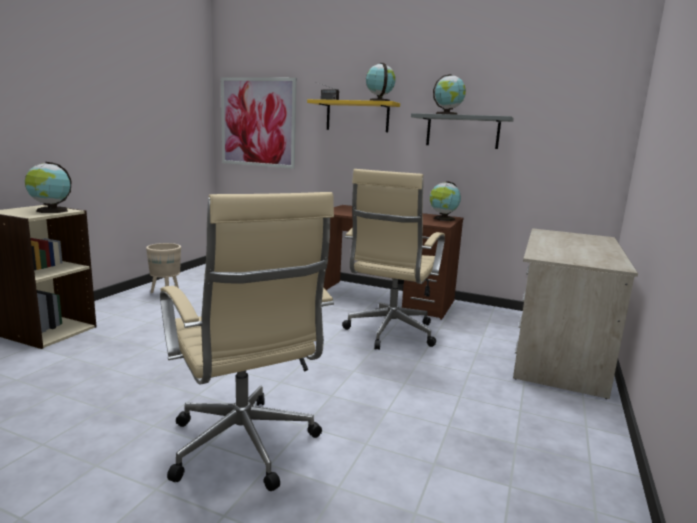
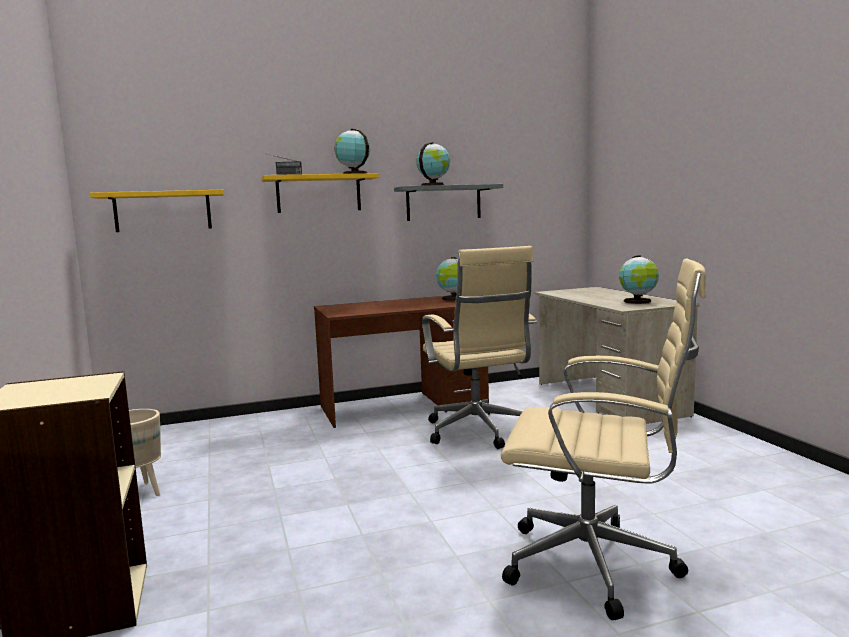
camera: 40 degrees left, 5 degrees down
globe [25,162,72,213] -> globe moved to [619,255,659,304]
picture [221,77,296,169] -> yellow shelf [89,190,224,232]

